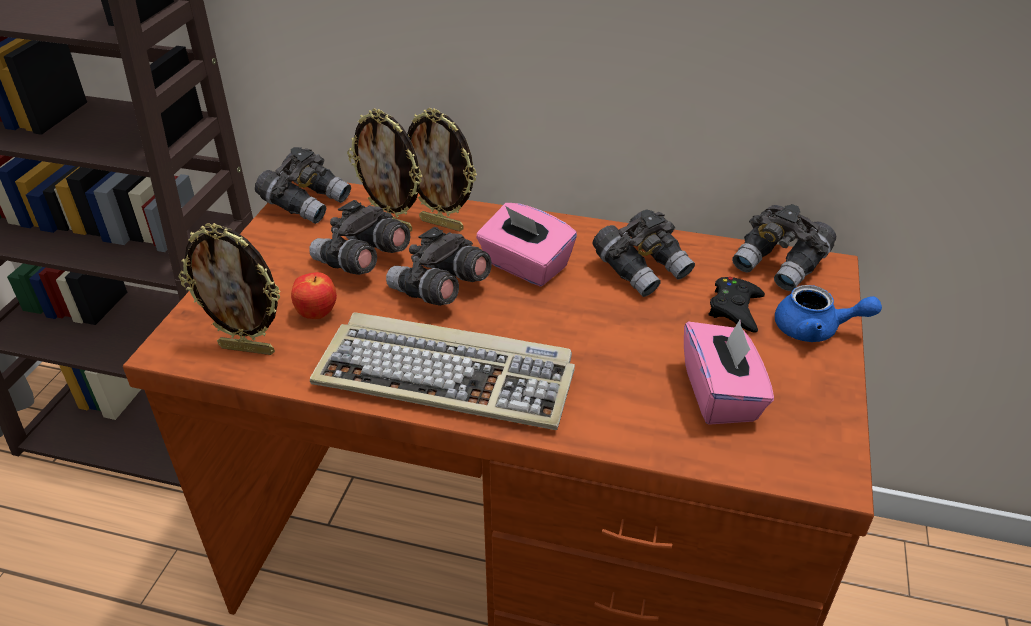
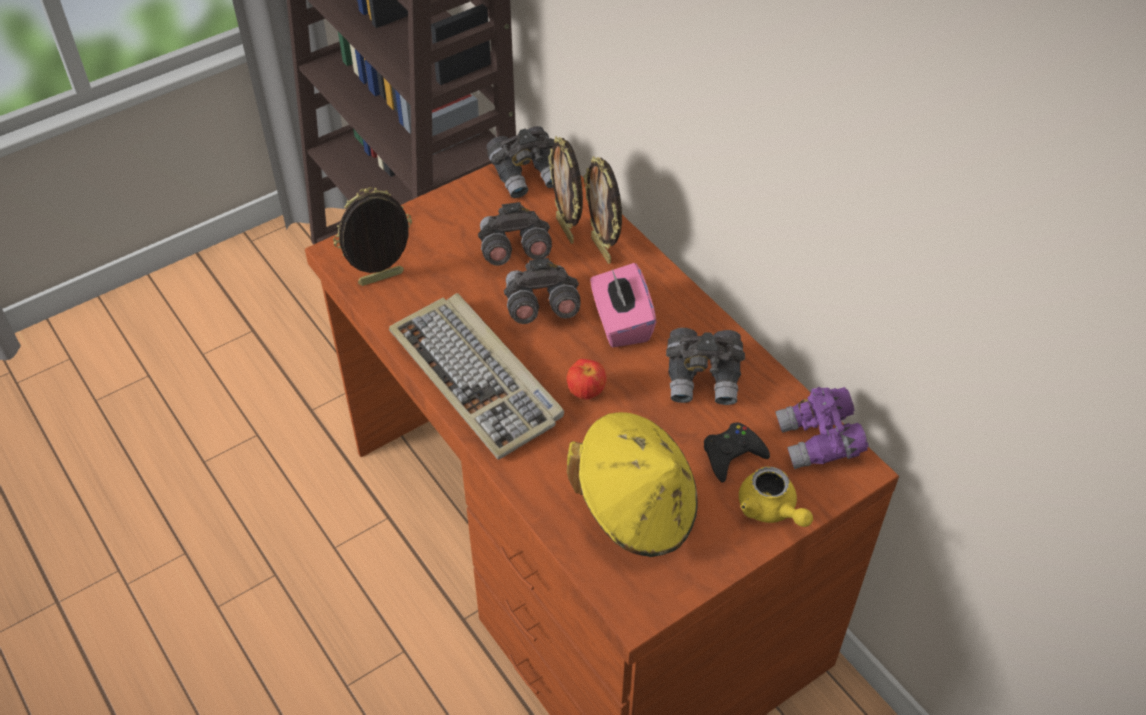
camera: 40 degrees right, 10 degrees up
picture frame [178,223,281,355] -> picture frame turned 105 degrees clockwise [333,187,412,286]
apple [291,272,337,319] -> apple moved to [567,359,607,399]
pink tissue box [684,320,774,425] -> yellow hat [567,412,697,557]
grey binoculars [732,204,836,291] -> purple binoculars [775,387,869,469]
blue teapot [775,285,882,342] -> yellow teapot [739,466,813,527]

